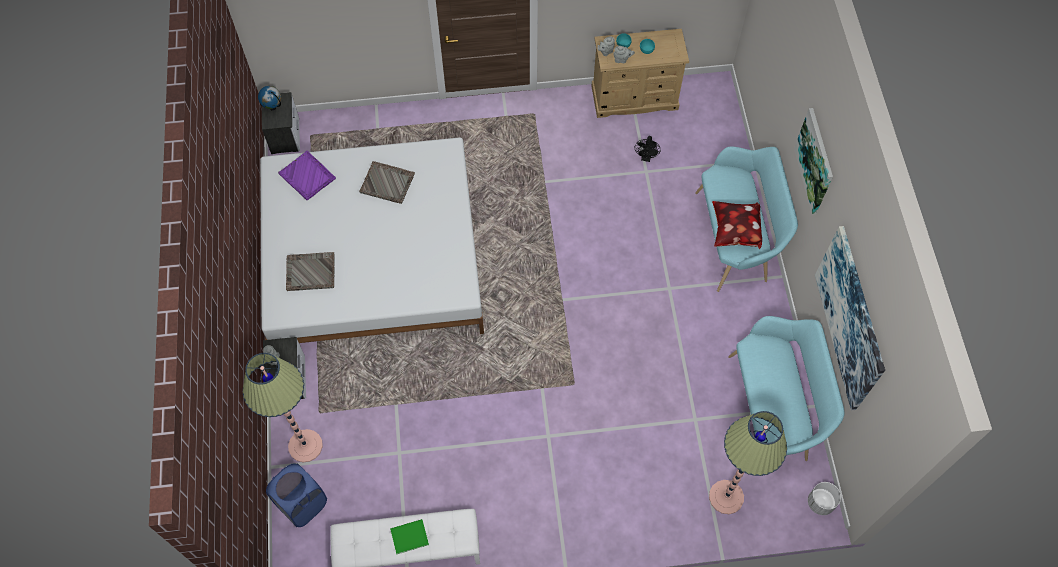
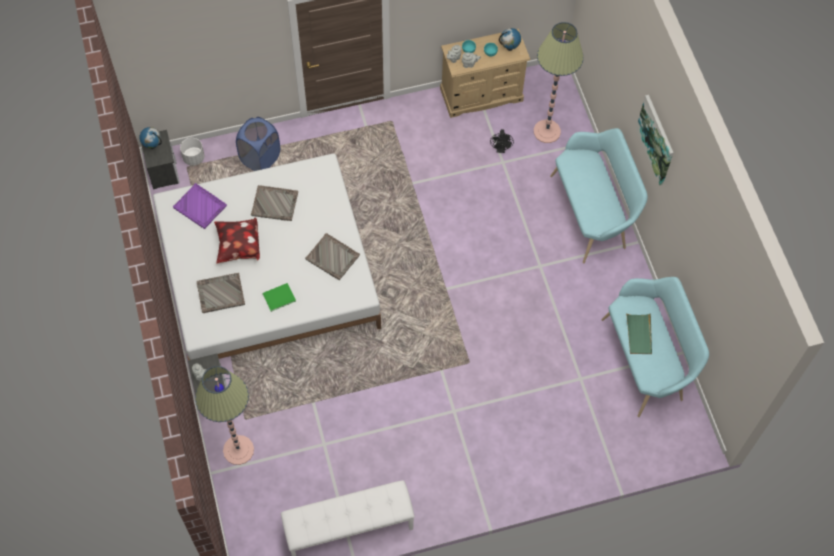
camera: 10 degrees left, 0 degrees up
blue laundry basket [266,463,327,527] -> blue laundry basket moved to [236,117,280,171]
green book [390,519,429,554] -> green book moved to [262,283,296,312]
floor lamp [709,411,787,514] -> floor lamp moved to [534,22,584,143]
pillow [712,201,762,249] -> pillow moved to [214,218,260,264]
white planter [808,482,841,515] -> white planter moved to [180,138,205,166]
picture [815,226,885,411] -> none
none -> grey tray [305,233,360,280]
none -> globe [499,28,521,51]
none -> green tray [626,313,652,354]

